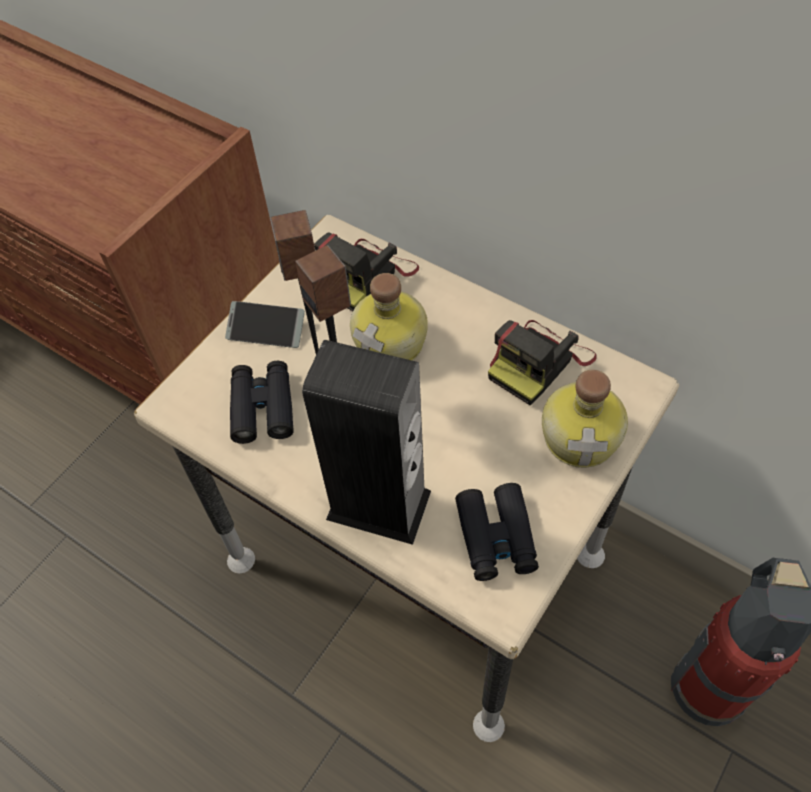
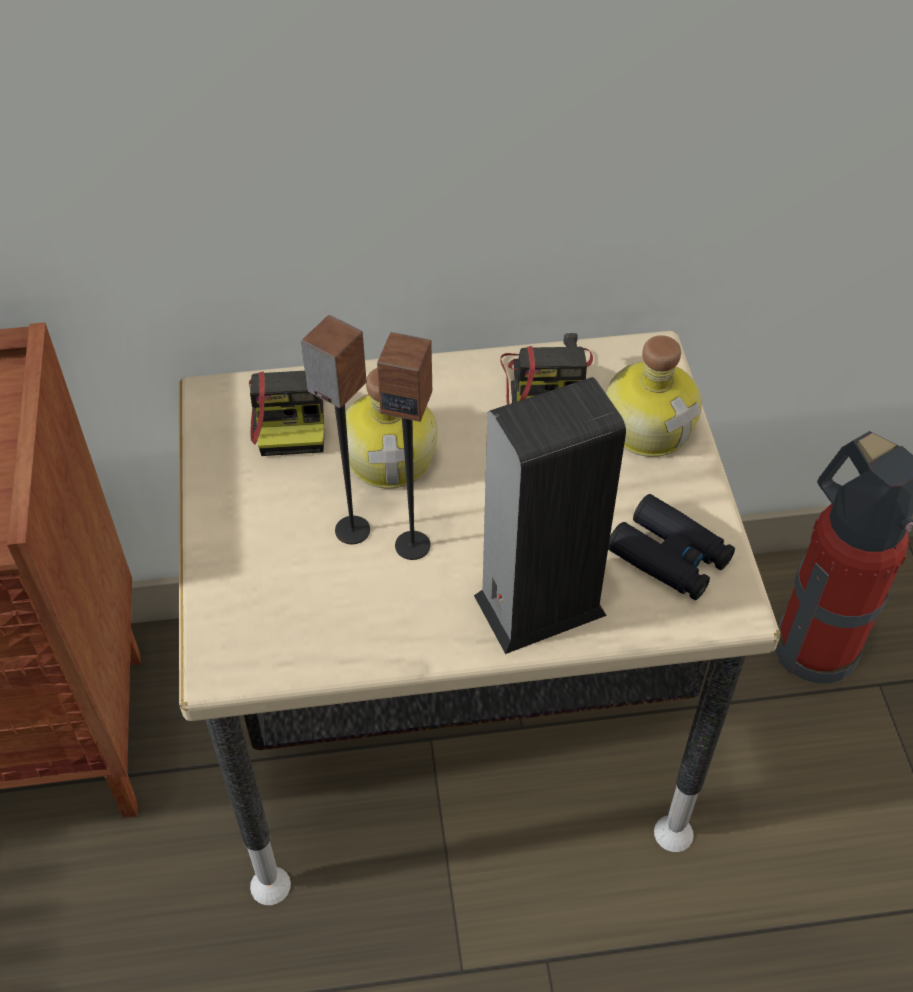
camera: 45 degrees left, 5 degrees down
phone [225,301,305,348] -> none
black binoculars [230,361,293,444] -> none

